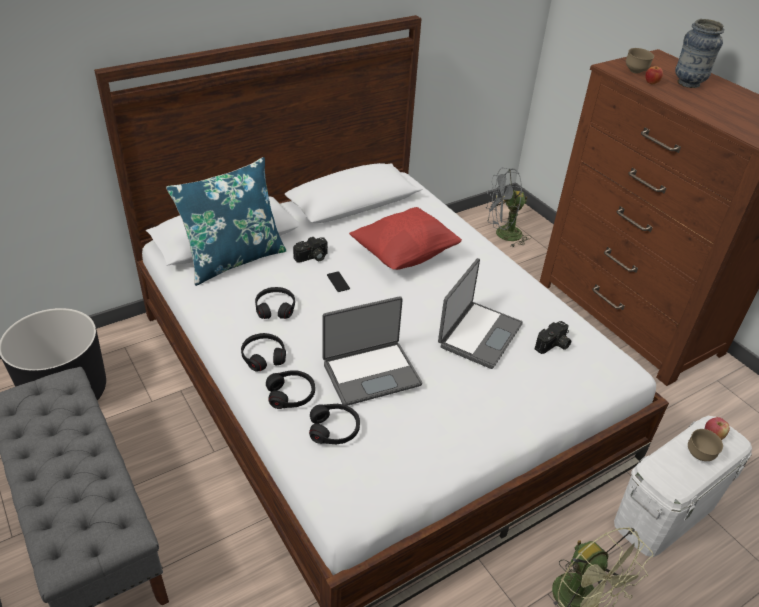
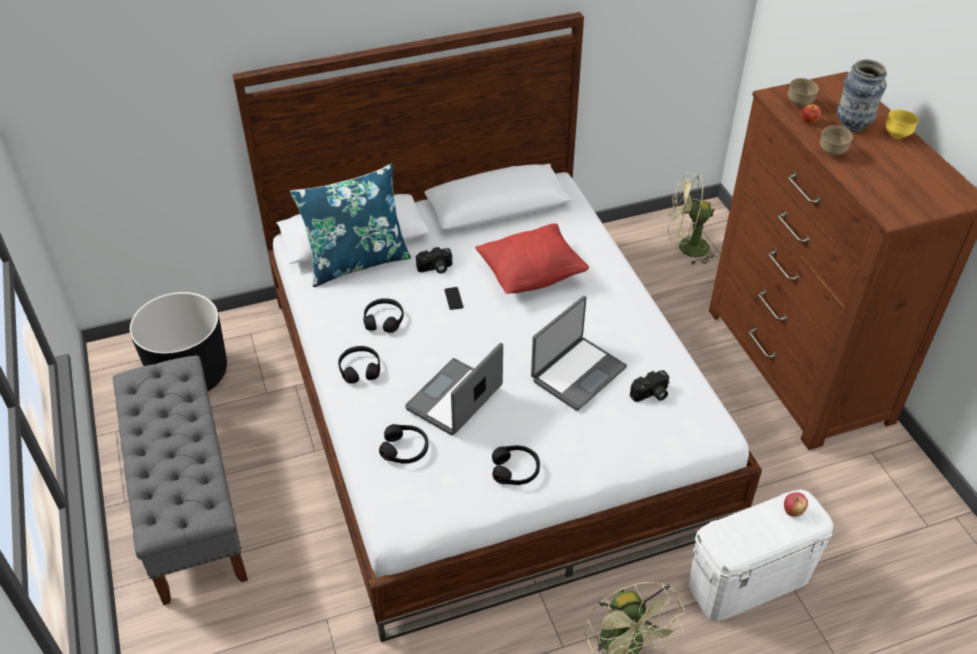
camera: 15 degrees right, 5 degrees up
black headphones [266,370,315,409] -> black headphones moved to [492,445,540,485]
laptop [322,296,422,406] -> laptop turned 135 degrees clockwise [405,343,503,436]
grey fan [485,168,532,247] -> green fan [668,173,719,265]
brown bowl [688,429,723,461] -> brown bowl moved to [820,125,853,156]
none -> yellow bowl [886,109,919,139]

